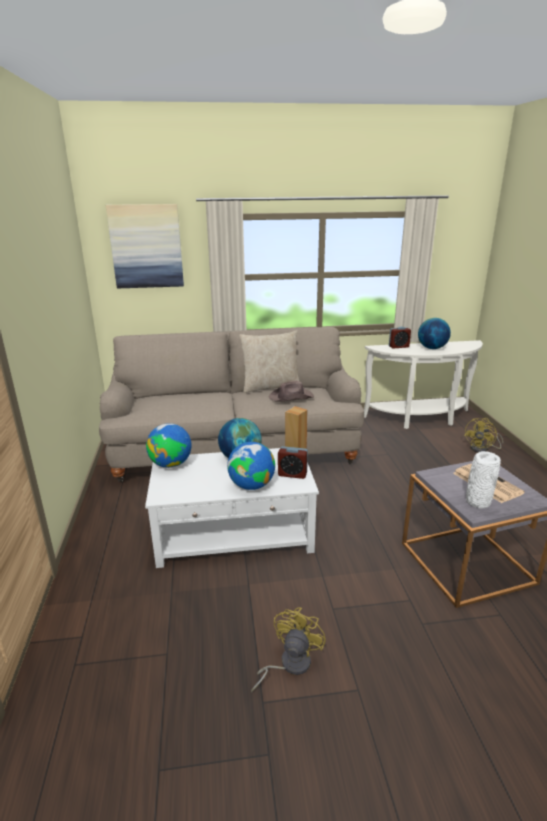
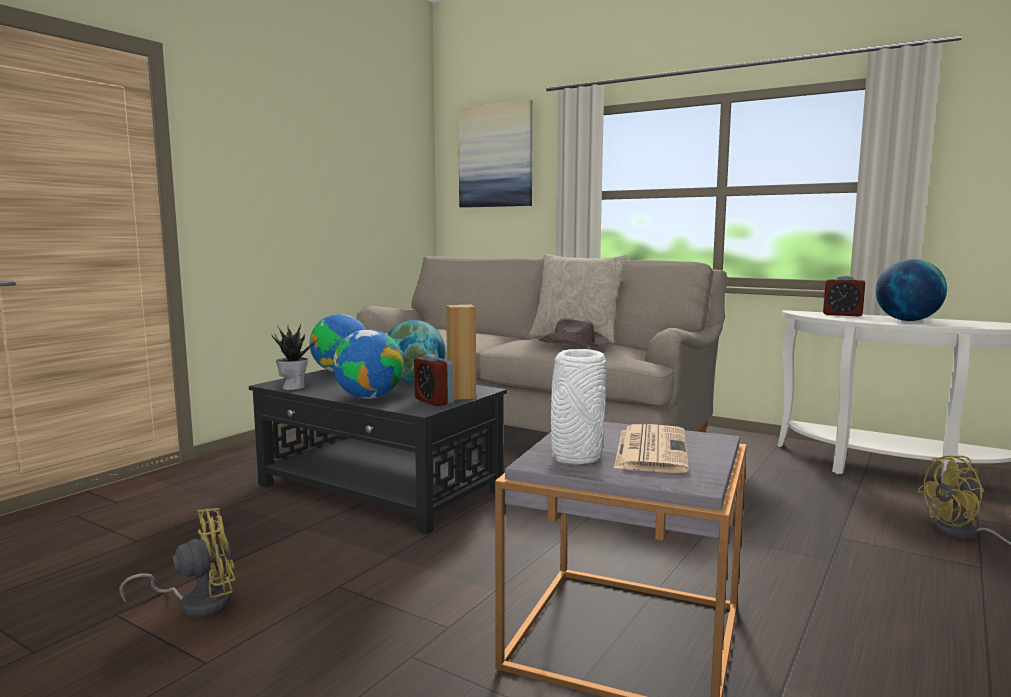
camera: 40 degrees right, 15 degrees down
white coffee table [145,448,319,568] -> black coffee table [249,369,507,535]
none -> potted plant [271,325,316,390]

